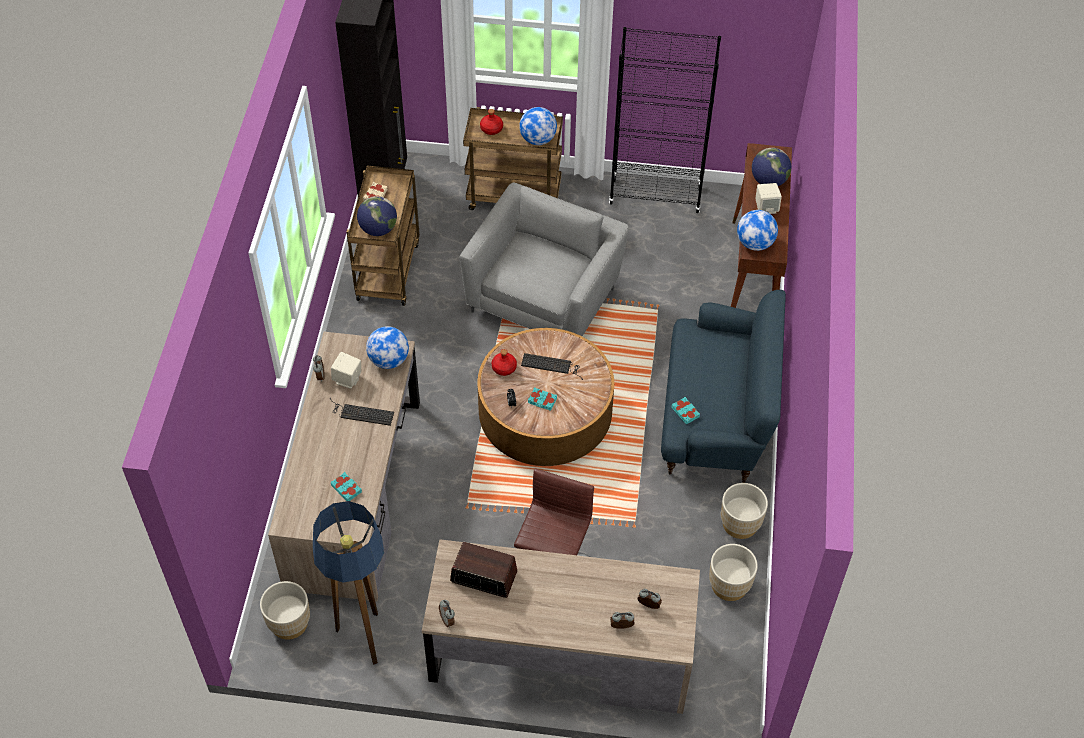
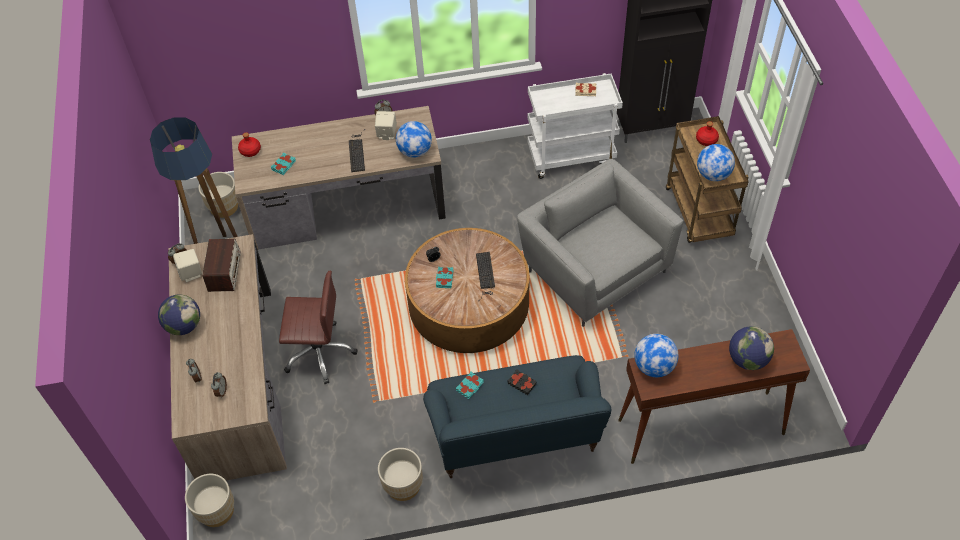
camera: 75 degrees right, 0 degrees up
brown cart [346,165,420,306] -> white cart [527,73,623,179]
globe [357,196,397,236] -> globe moved to [158,294,200,335]
grey armchair [460,183,629,336] -> grey armchair turned 135 degrees counterclockwise [517,159,684,327]
red bottle [492,349,517,376] -> red bottle moved to [238,132,261,157]
black bookcase [609,27,721,213] -> none
beige planter [709,544,758,601] -> beige planter moved to [185,474,234,527]
beige speaker [755,183,782,214] -> beige speaker moved to [173,249,202,282]
none -> black book [508,369,537,395]

